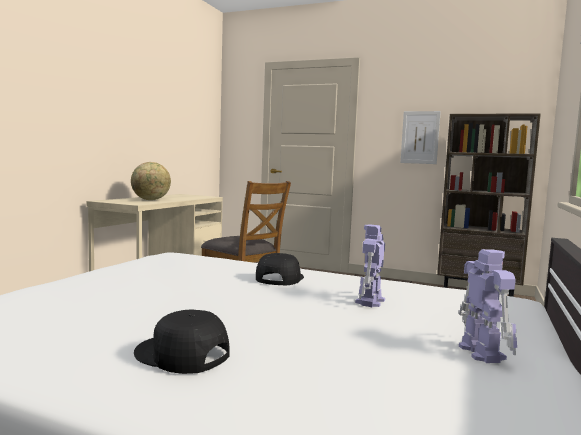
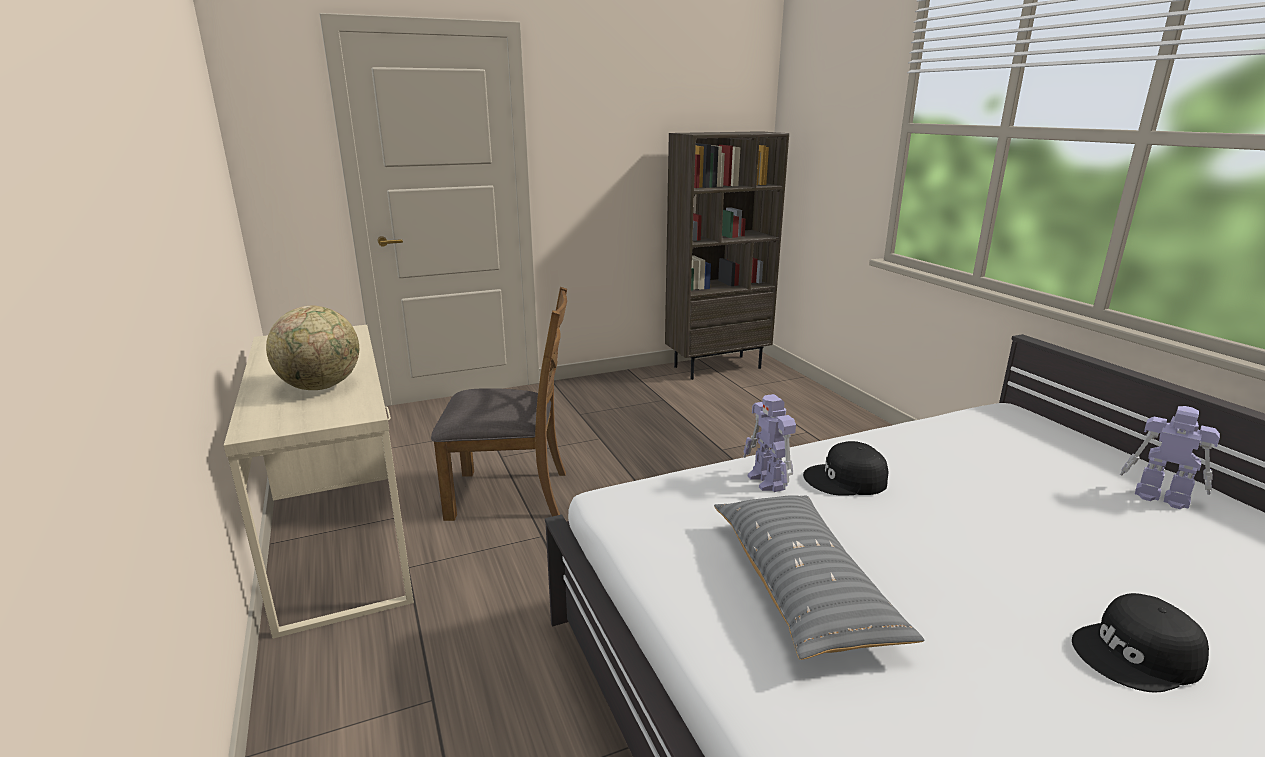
camera: 45 degrees left, 15 degrees up
black cap [256,253,304,286] -> black cap turned 60 degrees counterclockwise [803,441,888,496]
toy robot [355,225,385,307] -> toy robot moved to [743,394,796,492]
picture [400,111,441,164] -> none
none -> grey pillow [714,495,924,660]

